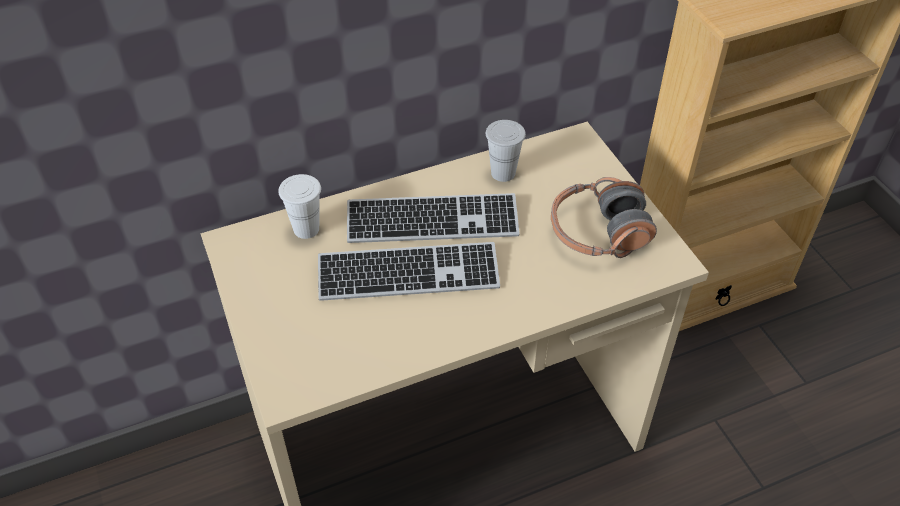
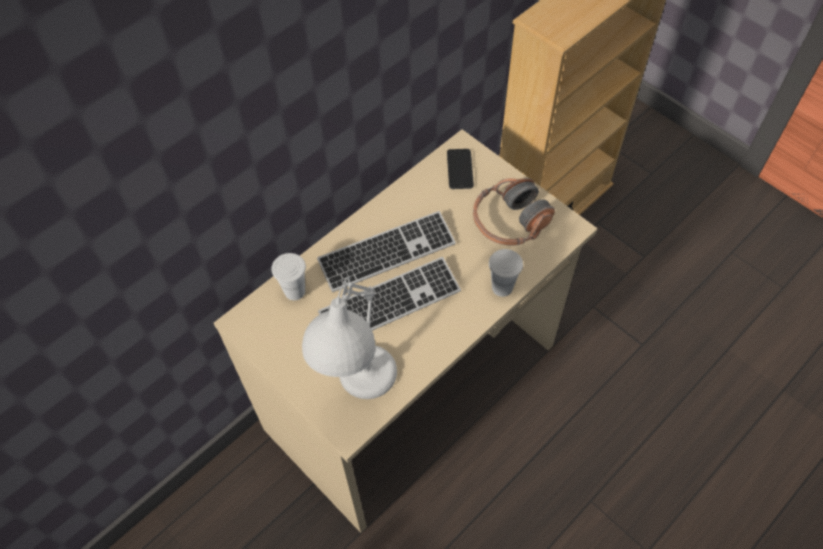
camera: 20 degrees left, 10 degrees up
white cup [486,120,526,182] -> white cup moved to [489,249,523,297]
none -> white table lamp [302,276,397,399]
none -> phone [447,149,474,189]

